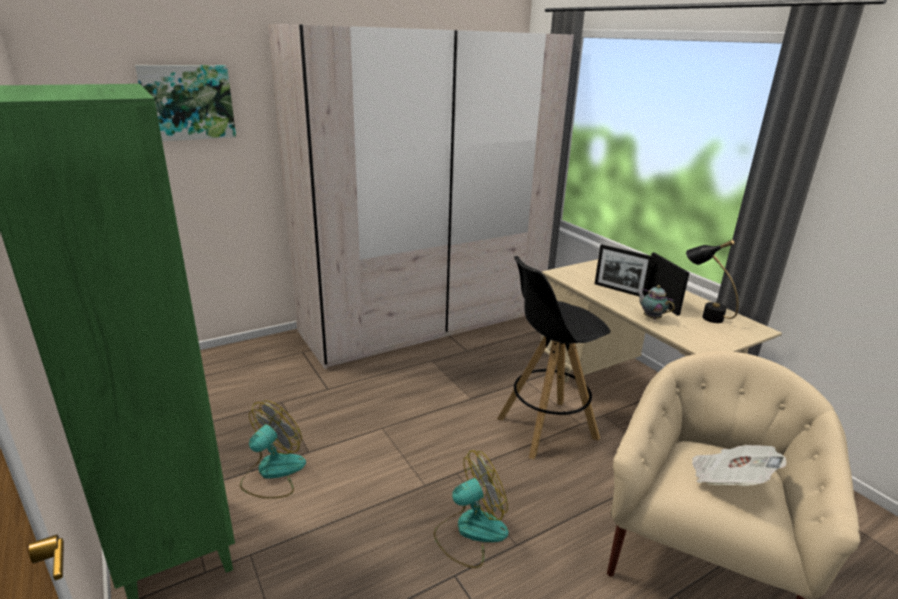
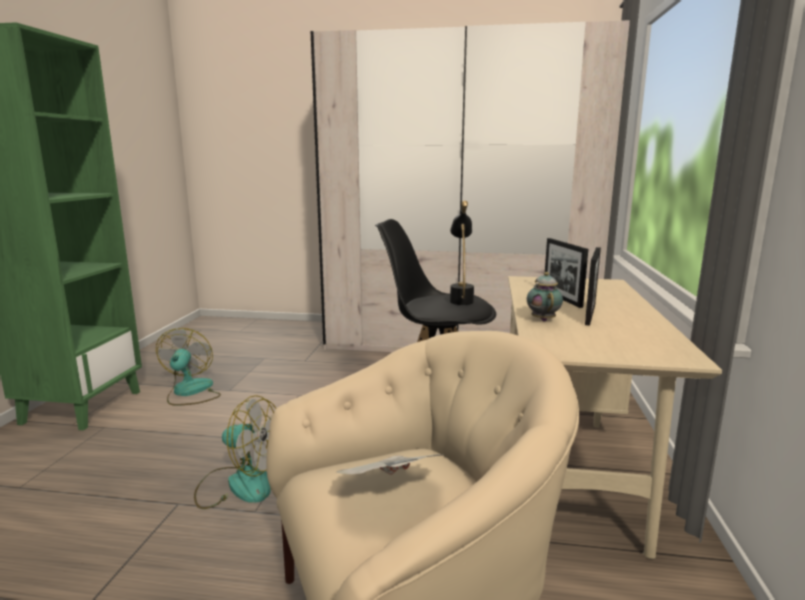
camera: 40 degrees right, 10 degrees down
picture [135,65,236,141] -> none
fan [240,400,306,499] -> fan turned 75 degrees counterclockwise [156,328,221,406]
black table lamp [686,240,739,323] -> black table lamp moved to [450,201,474,305]

